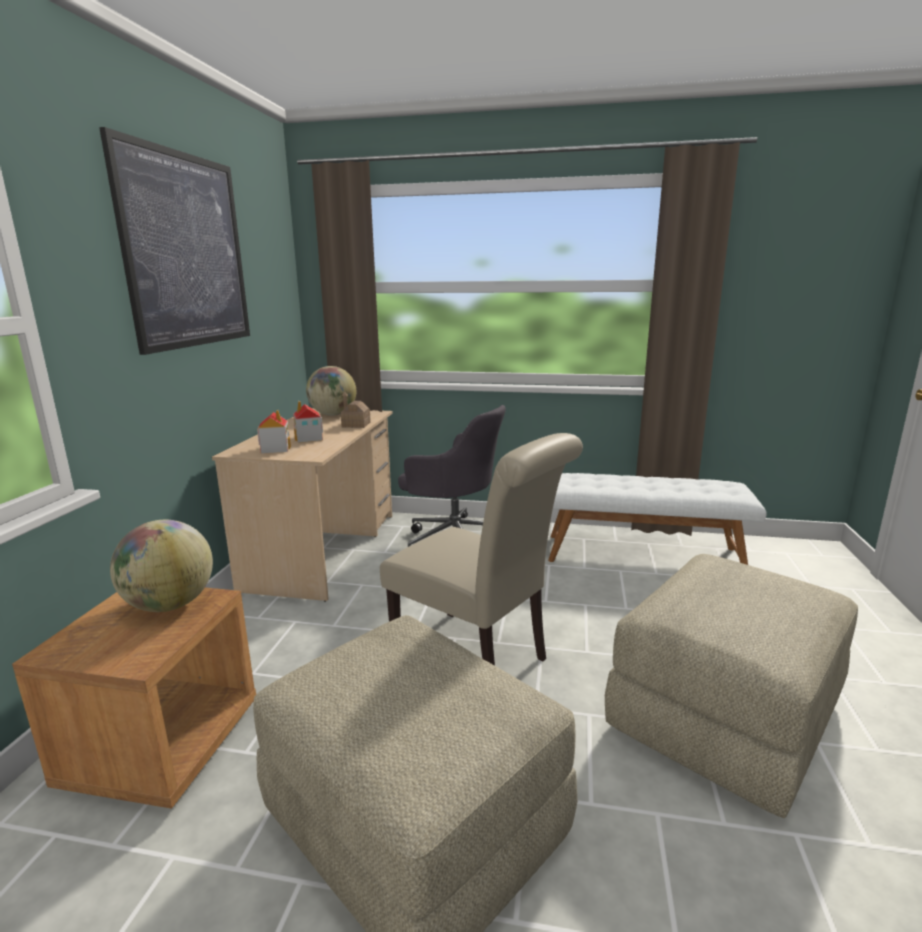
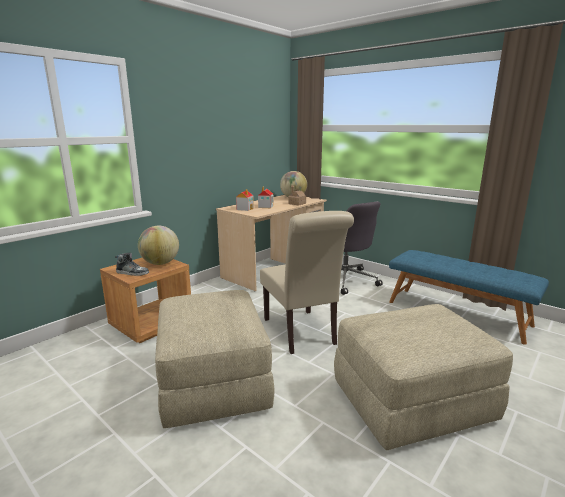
camera: 30 degrees right, 0 degrees up
picture [99,127,250,355] -> none
white bench [548,473,767,565] -> blue bench [389,250,549,345]
none -> shoe [115,253,149,276]

